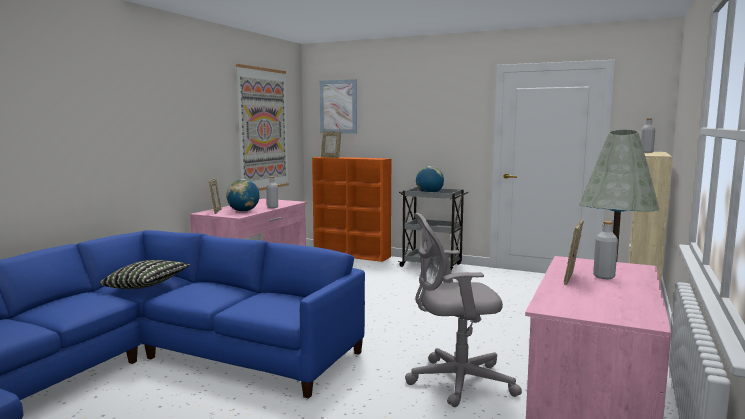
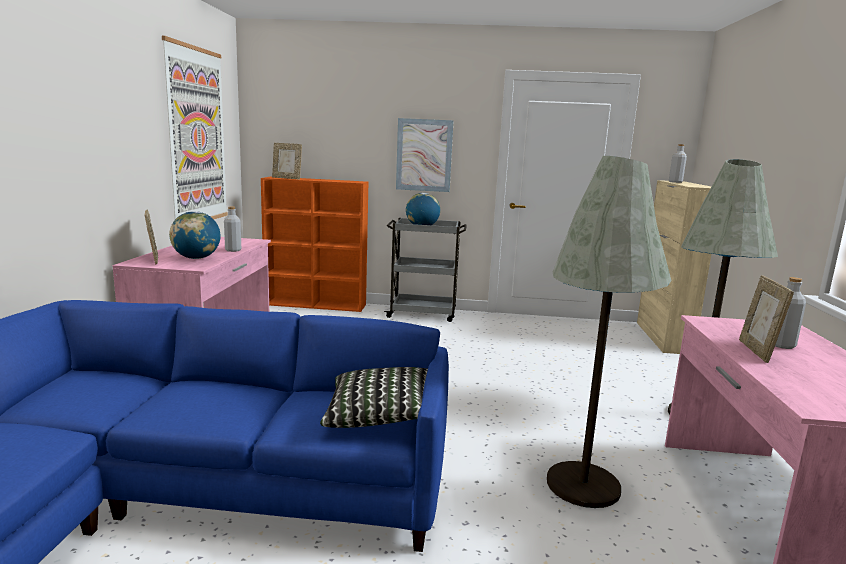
camera: 20 degrees left, 5 degrees up
pillow [100,260,190,289] -> pillow moved to [320,367,428,428]
picture [320,79,357,133] -> picture moved to [396,118,453,192]
grey office chair [405,213,522,407] -> grey floor lamp [547,156,671,508]

